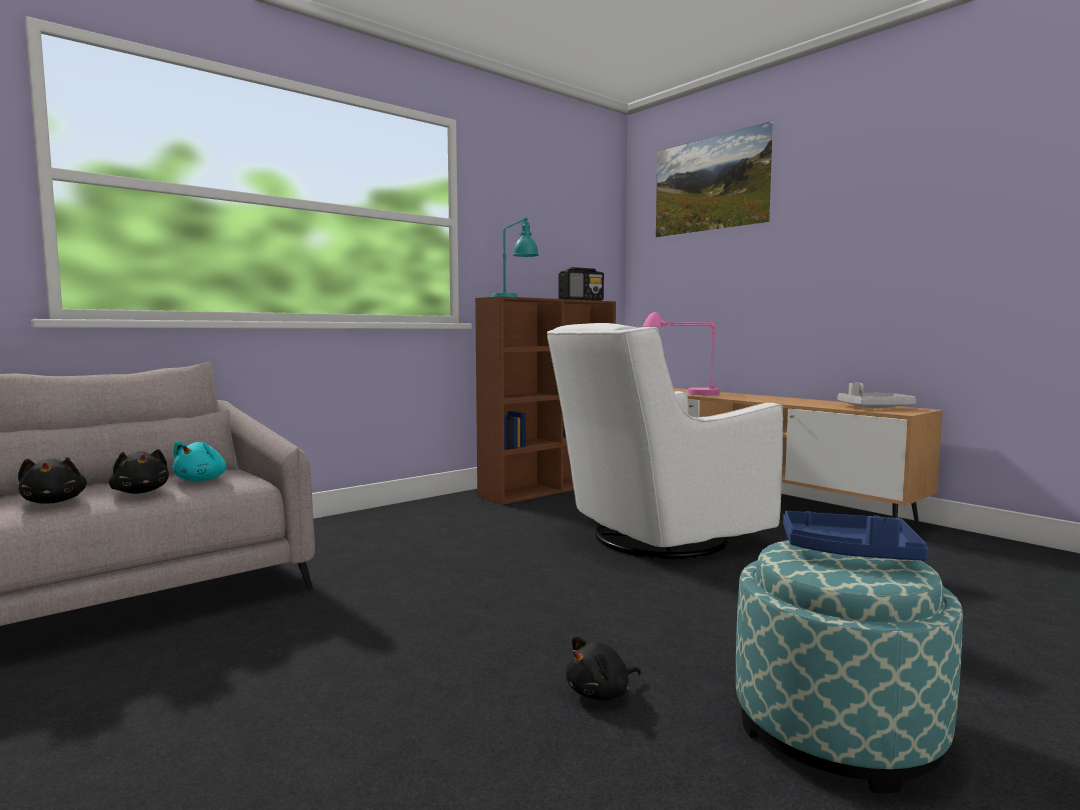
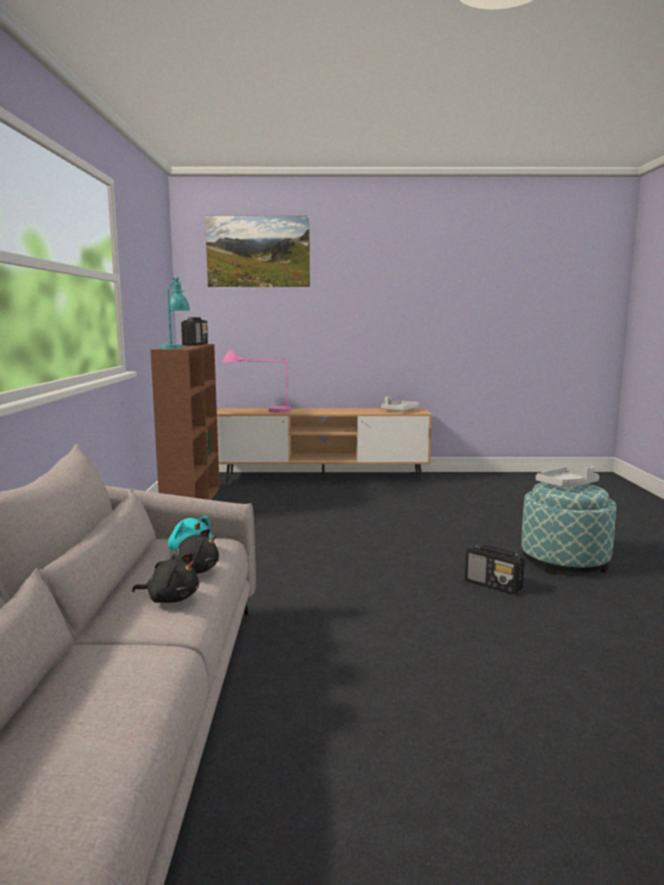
camera: 50 degrees left, 5 degrees up
white armchair [547,323,783,559] -> none
black plush toy [566,636,641,700] -> radio [465,544,525,595]
blue tray [783,511,928,561] -> grey tray [536,466,599,487]

